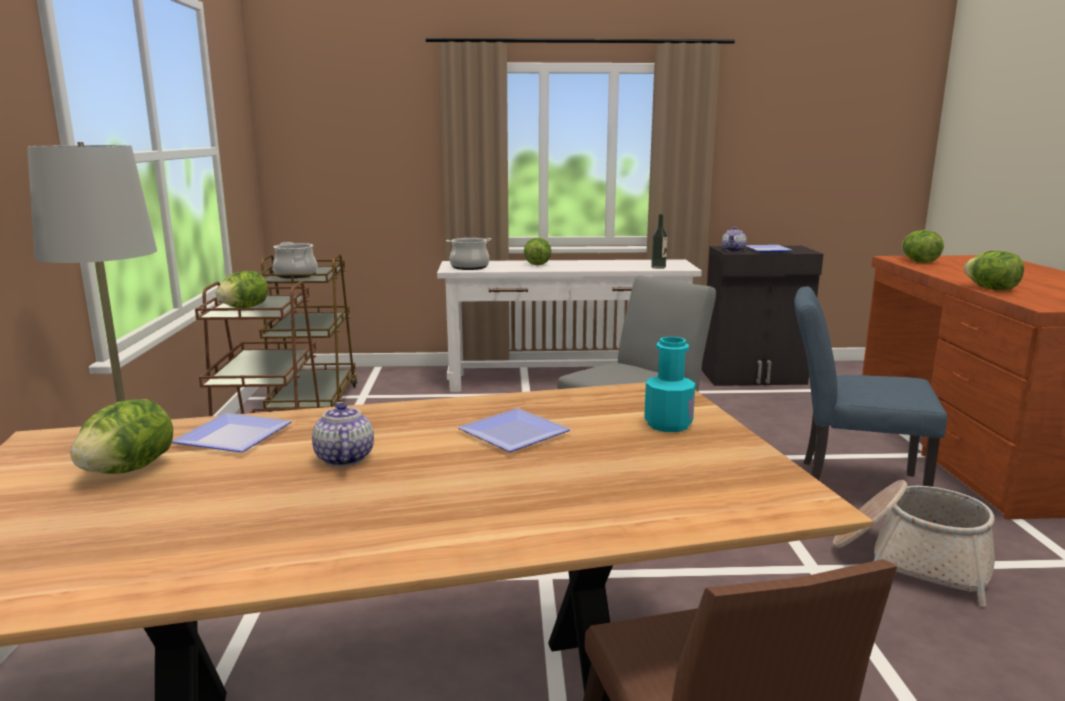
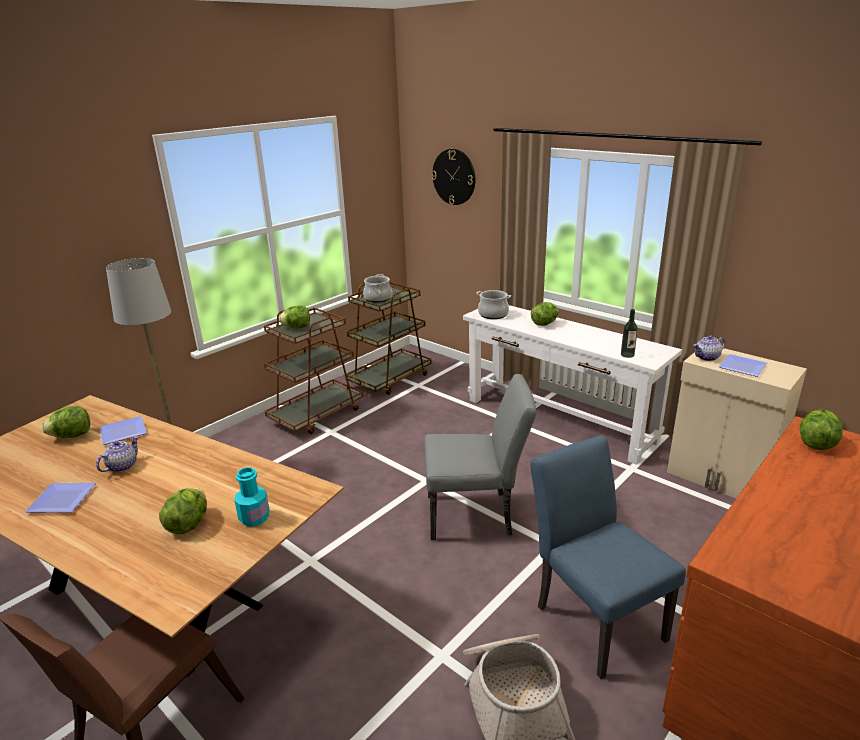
camera: 45 degrees right, 10 degrees up
plate [458,408,571,452] -> plate moved to [25,483,96,513]
black cabinet [702,246,823,386] -> beige cabinet [667,348,807,498]
lettuce [964,251,1024,290] -> lettuce moved to [159,488,207,534]
none -> wall clock [431,149,475,205]

